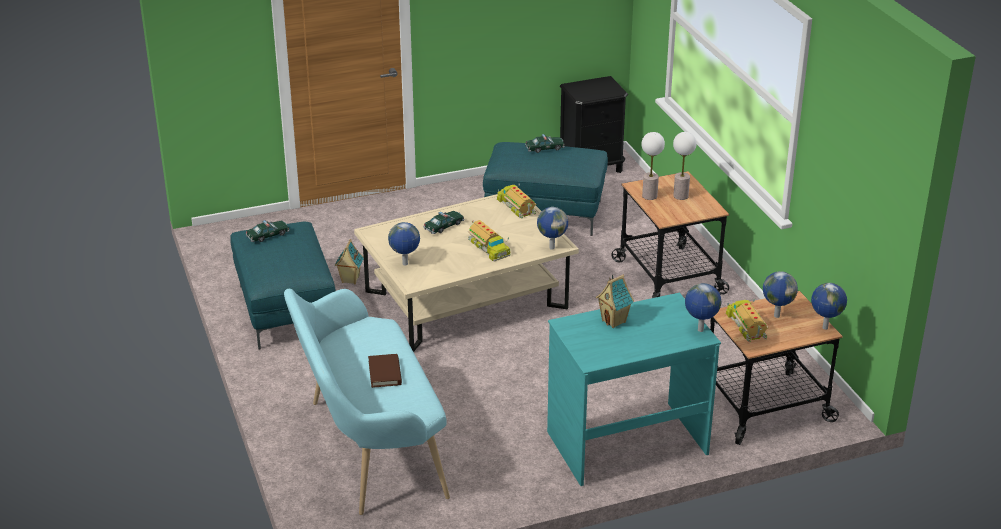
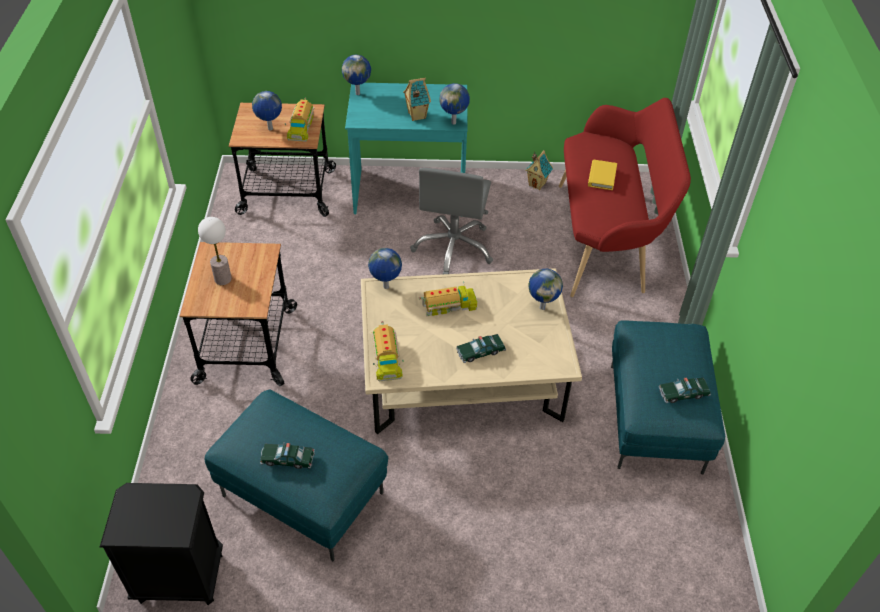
camera: 160 degrees left, 15 degrees up
turquoise bench [284,289,450,515] -> red bench [559,98,691,297]
toy house [335,239,364,284] -> toy house moved to [525,150,553,190]
brown book [368,354,402,388] -> yellow book [588,160,617,190]
toy truck [468,220,511,261] -> toy truck turned 90 degrees clockwise [419,281,477,316]
table lamp [641,132,665,200] -> none
globe [811,283,847,330] -> globe moved to [439,83,470,125]
none -> grey office chair [410,168,493,274]

